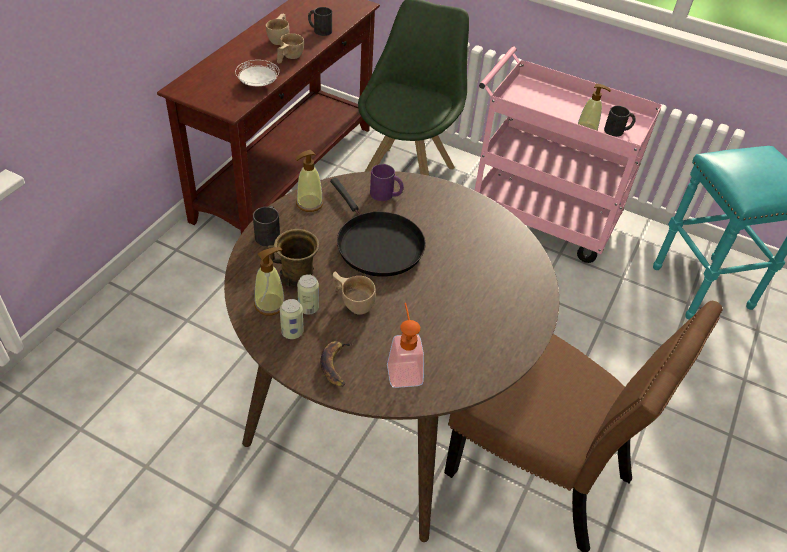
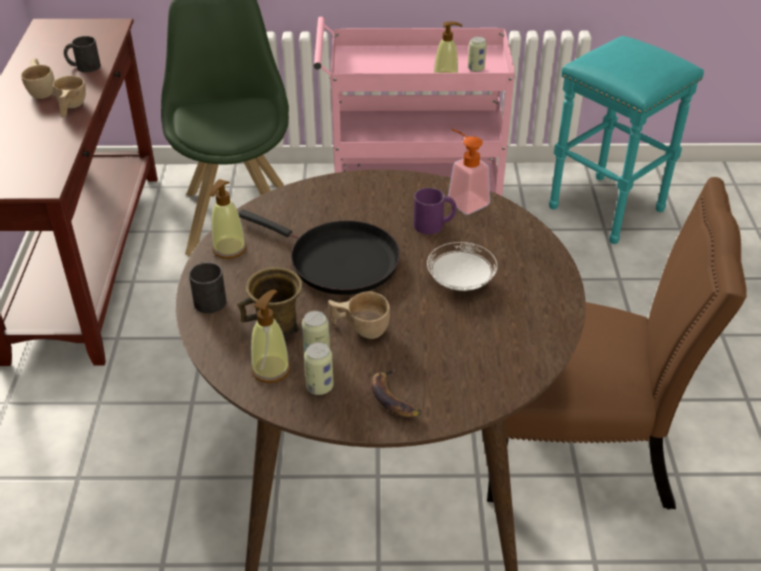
camera: 25 degrees left, 5 degrees down
white plate [235,60,279,86] -> white plate moved to [427,242,497,291]
purple mug [370,164,404,201] -> purple mug moved to [413,188,457,234]
soap dispenser [387,303,424,388] -> soap dispenser moved to [448,129,490,215]
black mug [604,106,636,137] -> can [468,36,487,72]

